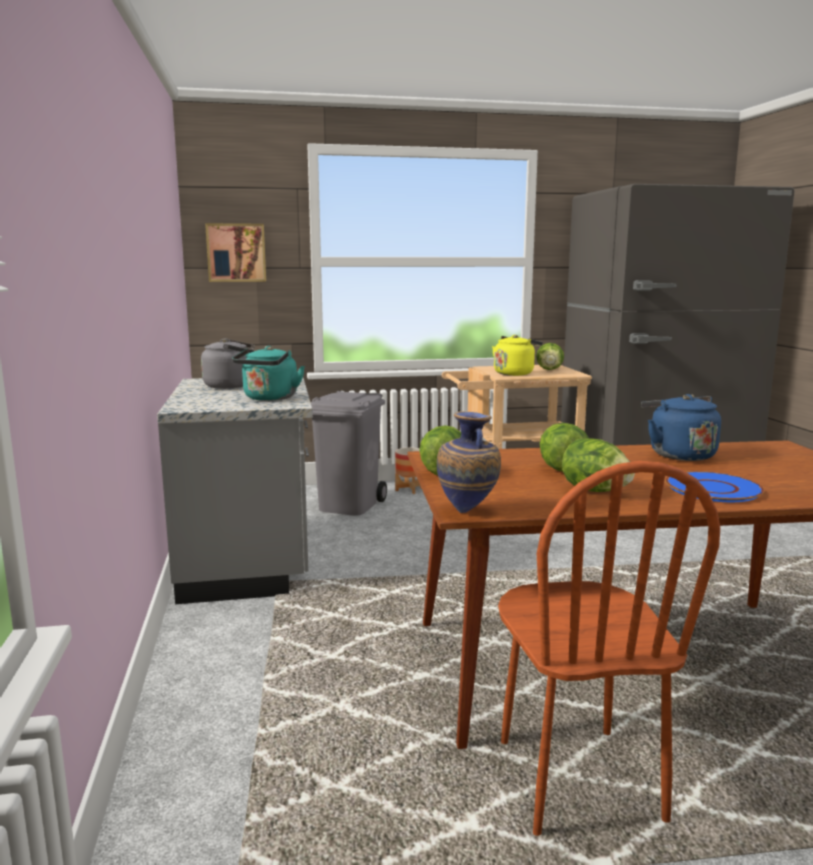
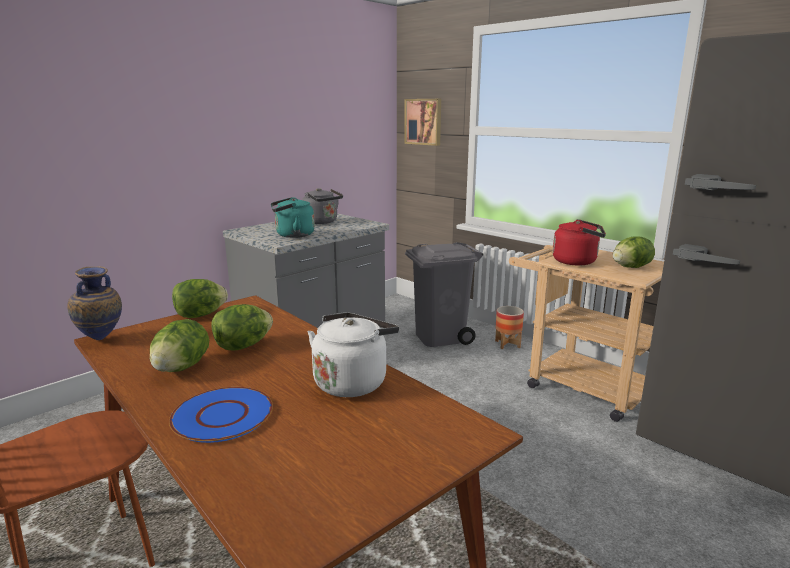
camera: 55 degrees right, 5 degrees up
yellow kettle [492,335,543,376] -> red kettle [553,219,606,266]
blue kettle [641,394,721,461] -> white kettle [308,312,399,397]

